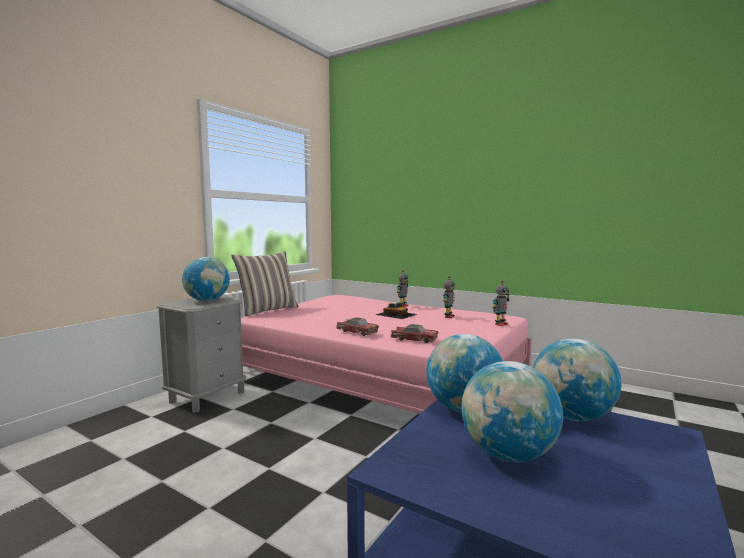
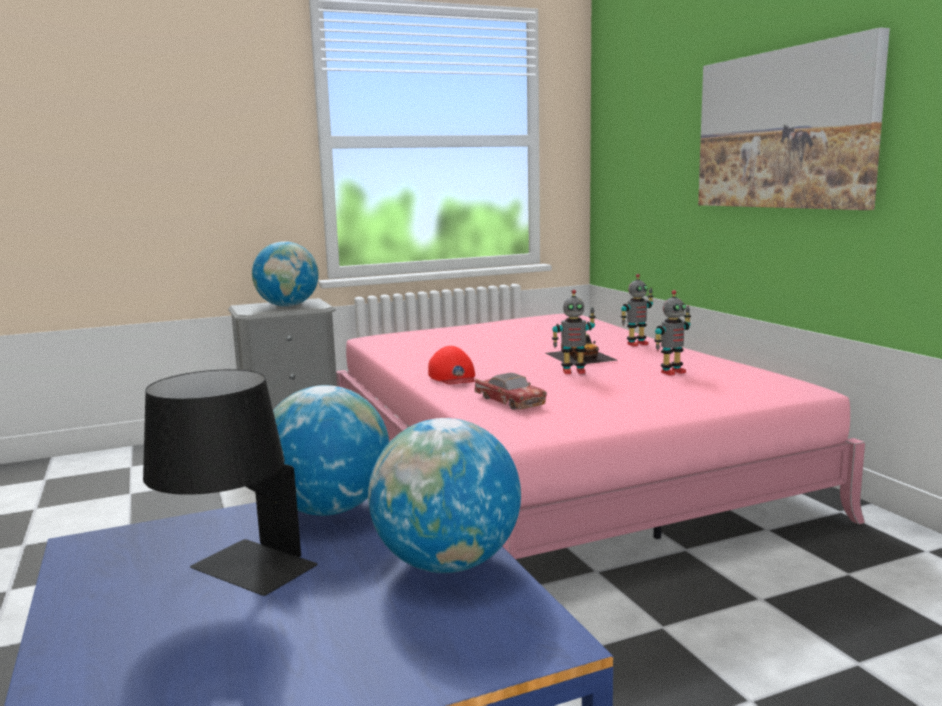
camera: 35 degrees right, 5 degrees up
pillow [231,251,299,316] -> none
toy car [336,317,379,336] -> red cap [428,346,475,384]
globe [461,361,563,462] -> black table lamp [143,369,318,596]
toy robot [492,281,510,326] -> toy robot moved to [552,289,596,374]
none -> picture [698,28,890,210]

